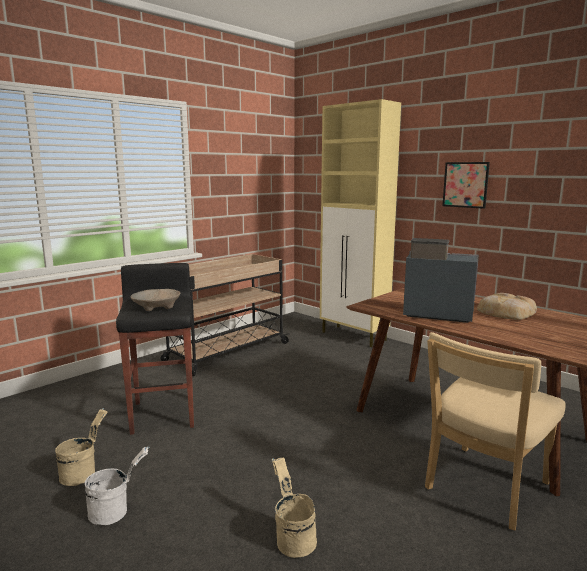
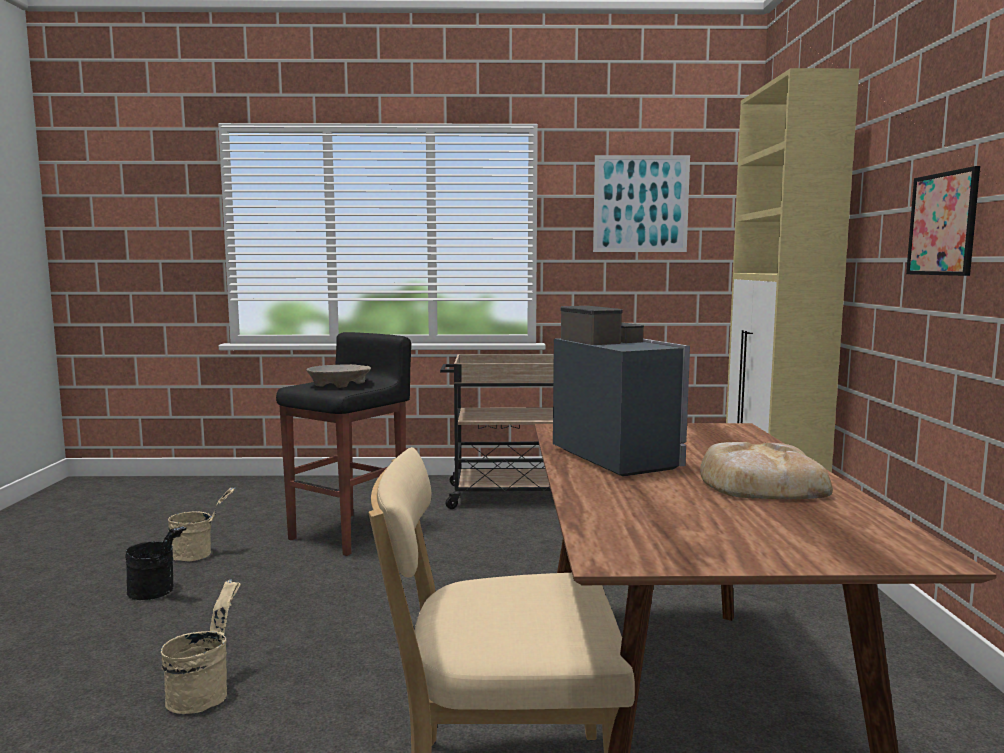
camera: 45 degrees right, 5 degrees down
white bucket [85,447,149,525] -> black bucket [125,526,187,600]
none -> picture [593,155,690,252]

